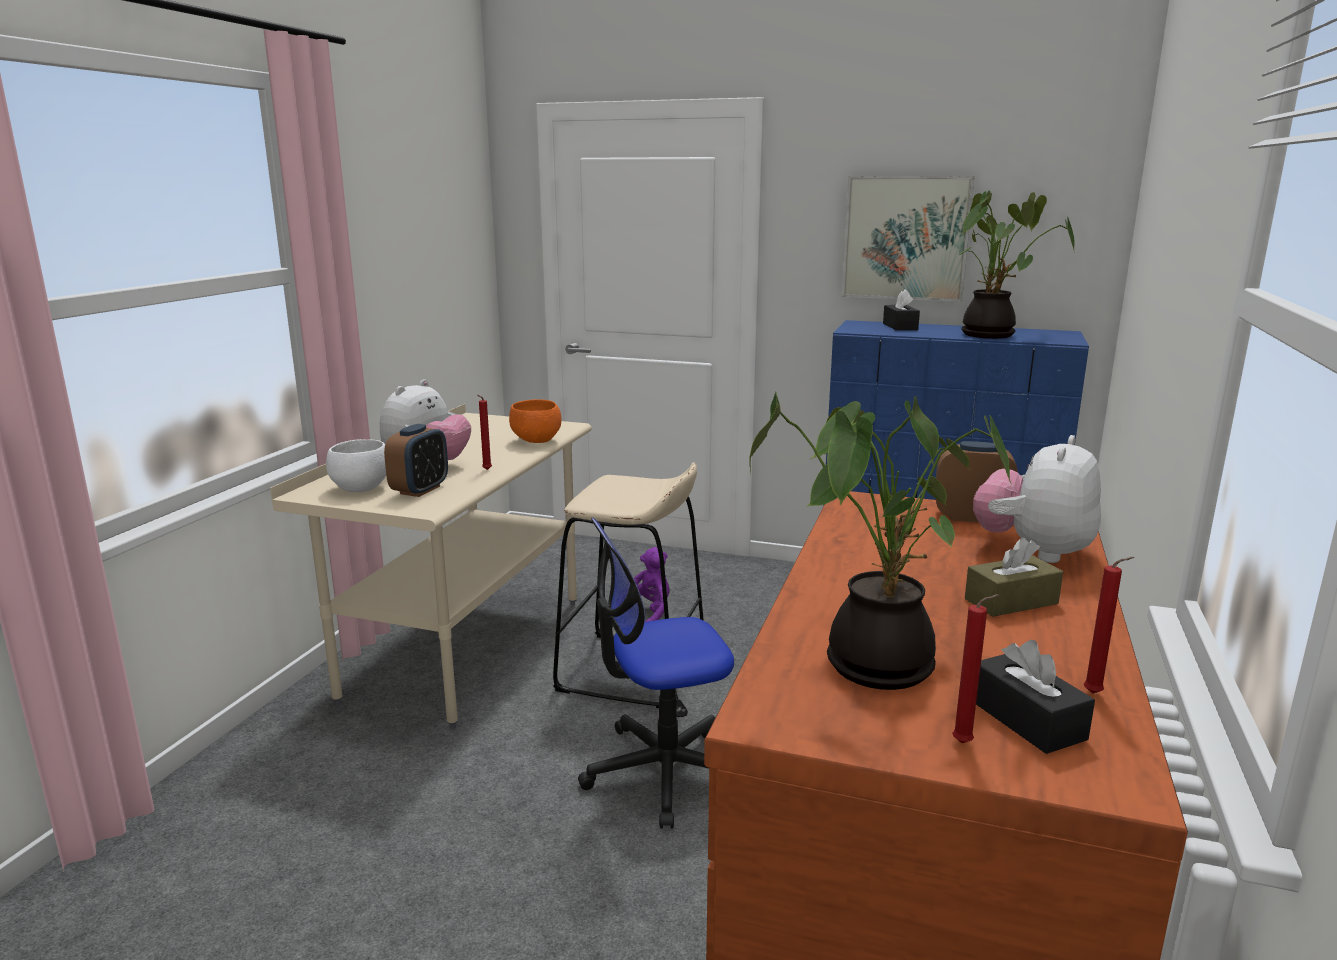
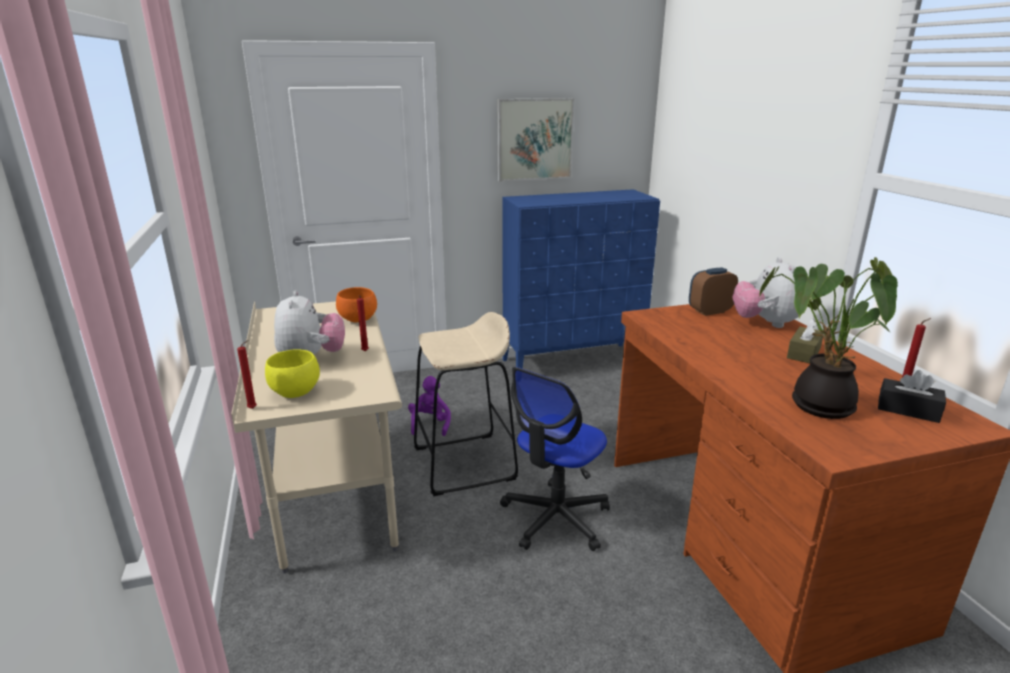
camera: 35 degrees left, 5 degrees up
white bowl [326,439,386,492] -> yellow bowl [265,349,320,398]
alarm clock [384,424,448,497] -> none
black tissue box [883,289,920,330] -> none
red candle [952,594,999,743] -> red candle moved to [237,340,257,409]
potted plant [958,191,1075,339] -> none

